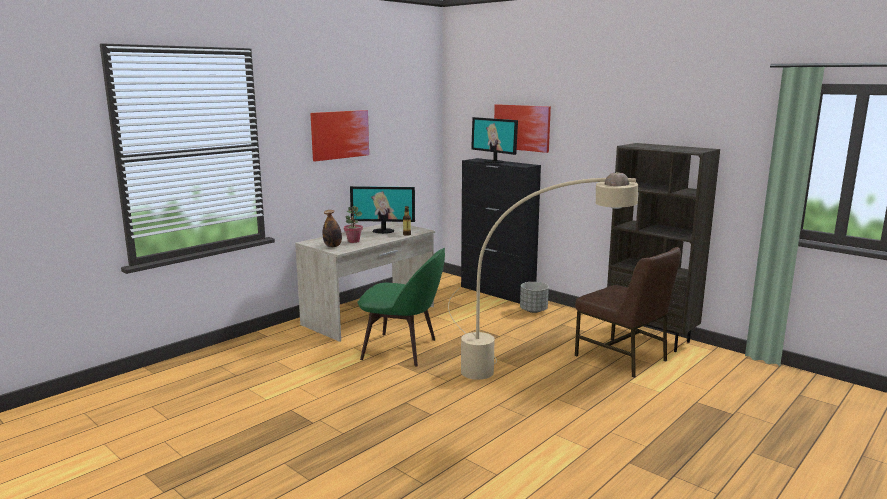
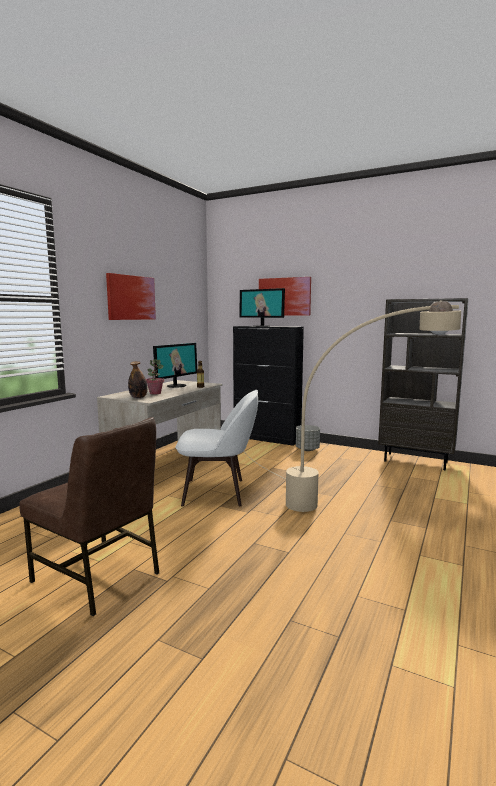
camera: 15 degrees left, 5 degrees down
monitor [350,186,415,234] -> monitor turned 45 degrees counterclockwise [153,343,197,388]
green chair [357,248,445,367] -> white chair [175,390,258,507]
brown chair [575,247,681,378] -> brown chair moved to [19,417,160,616]

